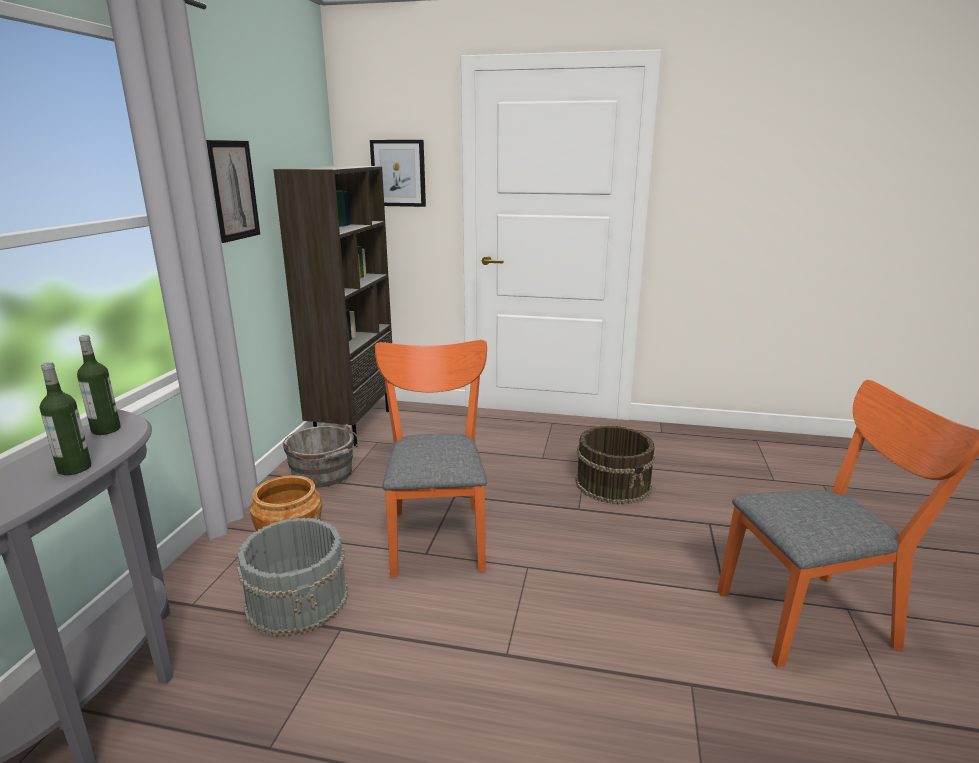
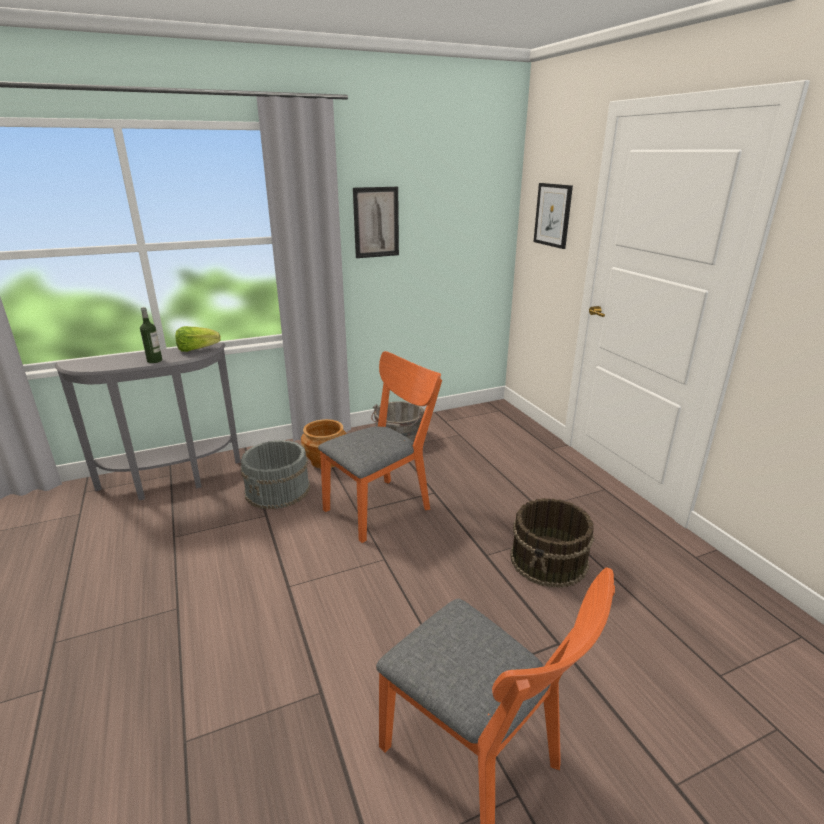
camera: 55 degrees right, 5 degrees up
bottle [77,335,121,435] -> lettuce [175,326,221,352]
brown bookcase [273,166,392,447] -> none

